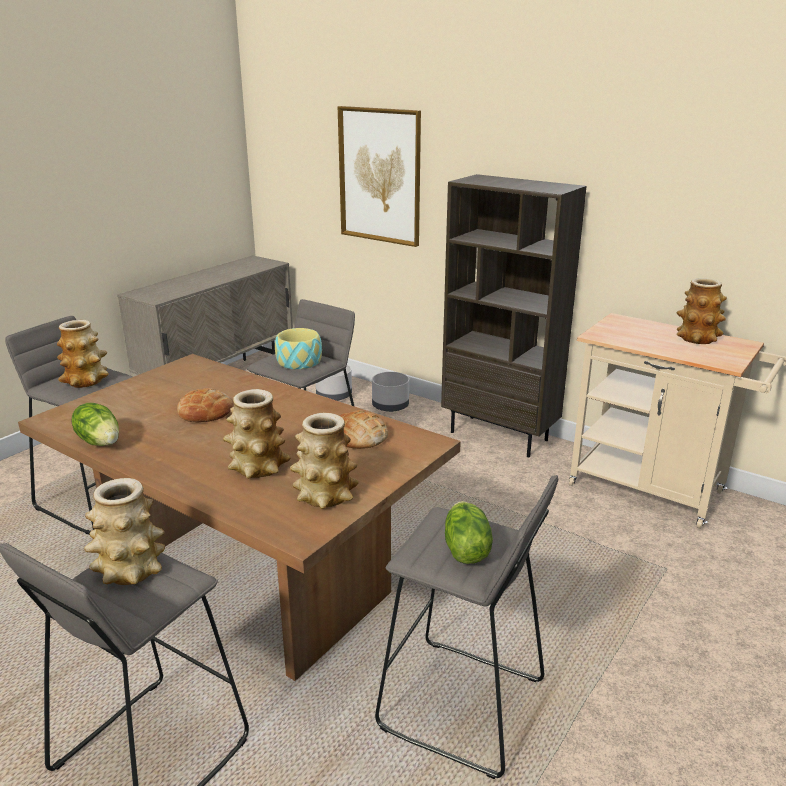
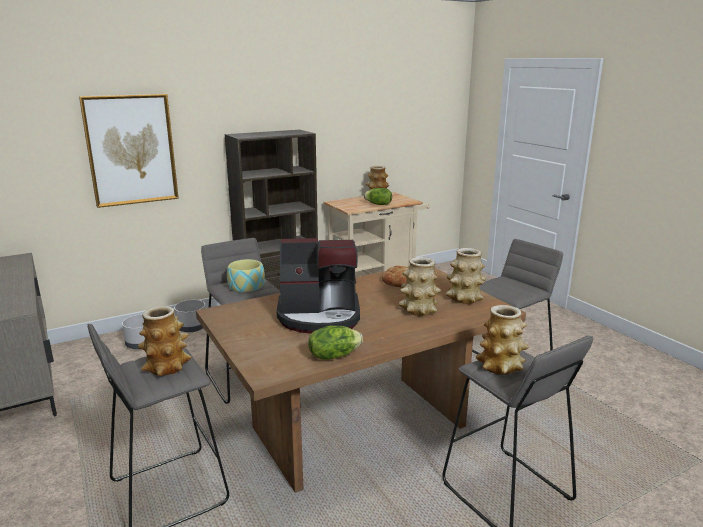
camera: 65 degrees left, 5 degrees down
bread [177,388,233,423] -> coffee machine [277,238,360,334]
lettuce [445,501,493,564] -> lettuce moved to [364,188,392,205]

